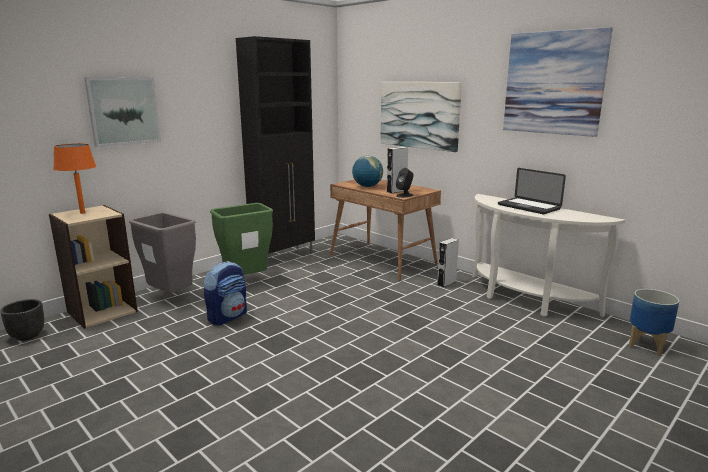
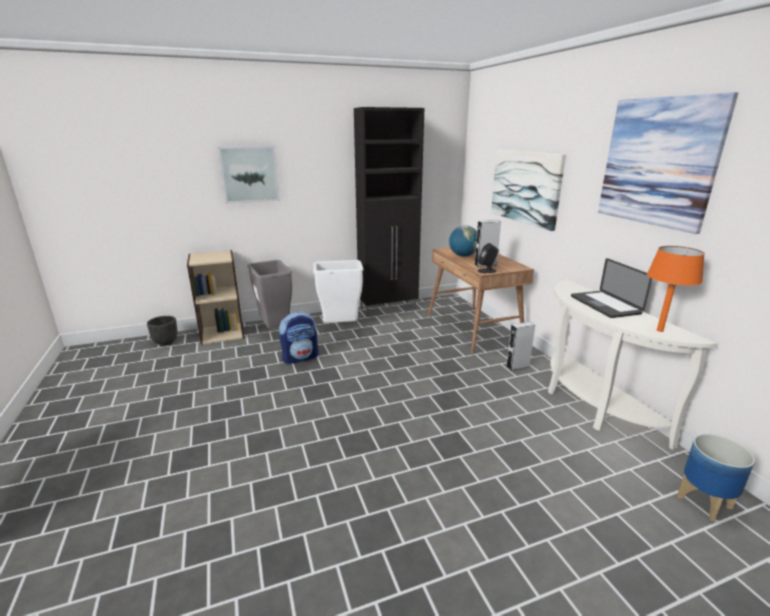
camera: 25 degrees right, 5 degrees up
orange table lamp [53,144,96,214] -> orange table lamp moved to [647,246,705,332]
green trash can [210,203,273,275] -> white trash can [313,260,364,323]

